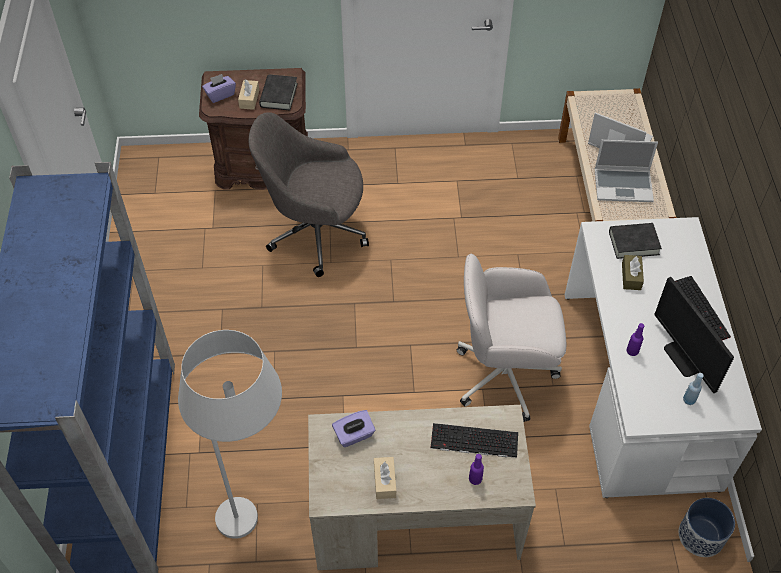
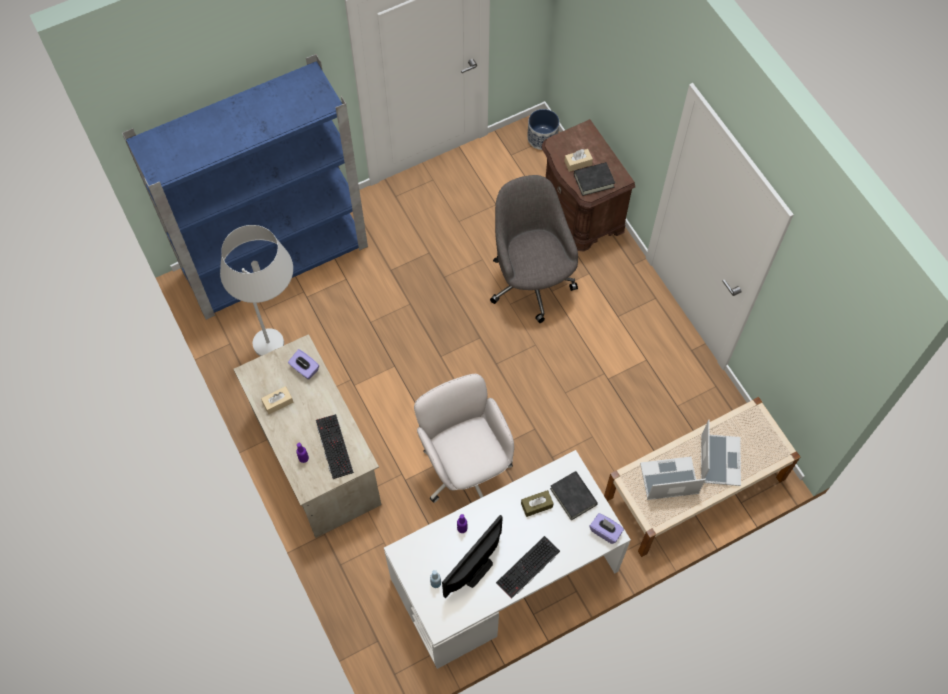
camera: 65 degrees right, 10 degrees up
purple tissue box [202,74,236,103] -> purple tissue box moved to [590,513,624,544]
laptop [595,140,658,202] -> laptop turned 105 degrees clockwise [640,457,706,500]
planter [679,498,735,557] -> planter moved to [527,109,559,150]

